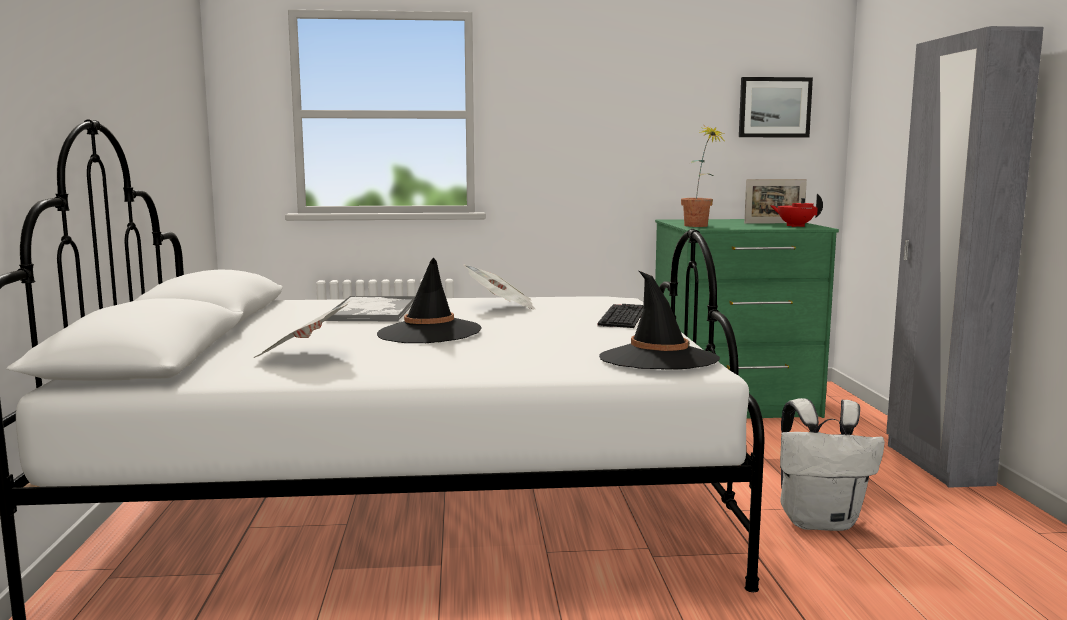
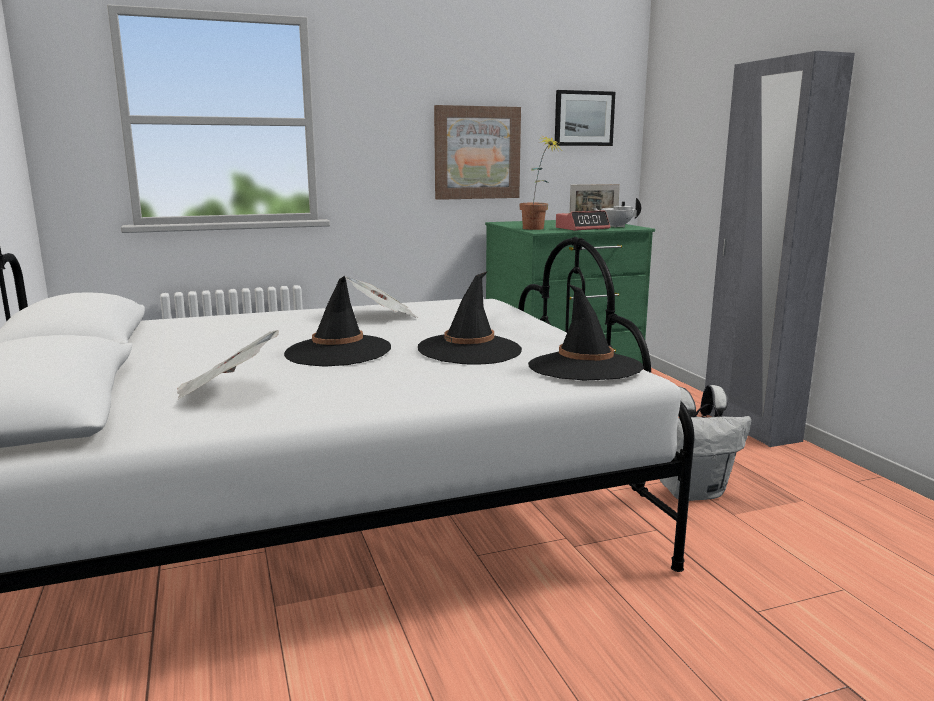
camera: 15 degrees left, 5 degrees up
tray [326,296,415,322] -> none
keyboard [597,304,643,328] -> none
red teapot [770,194,823,227] -> white teapot [593,197,641,228]
none -> black hat [418,271,522,365]
none -> picture [434,105,521,200]
none -> alarm clock [556,210,610,231]

